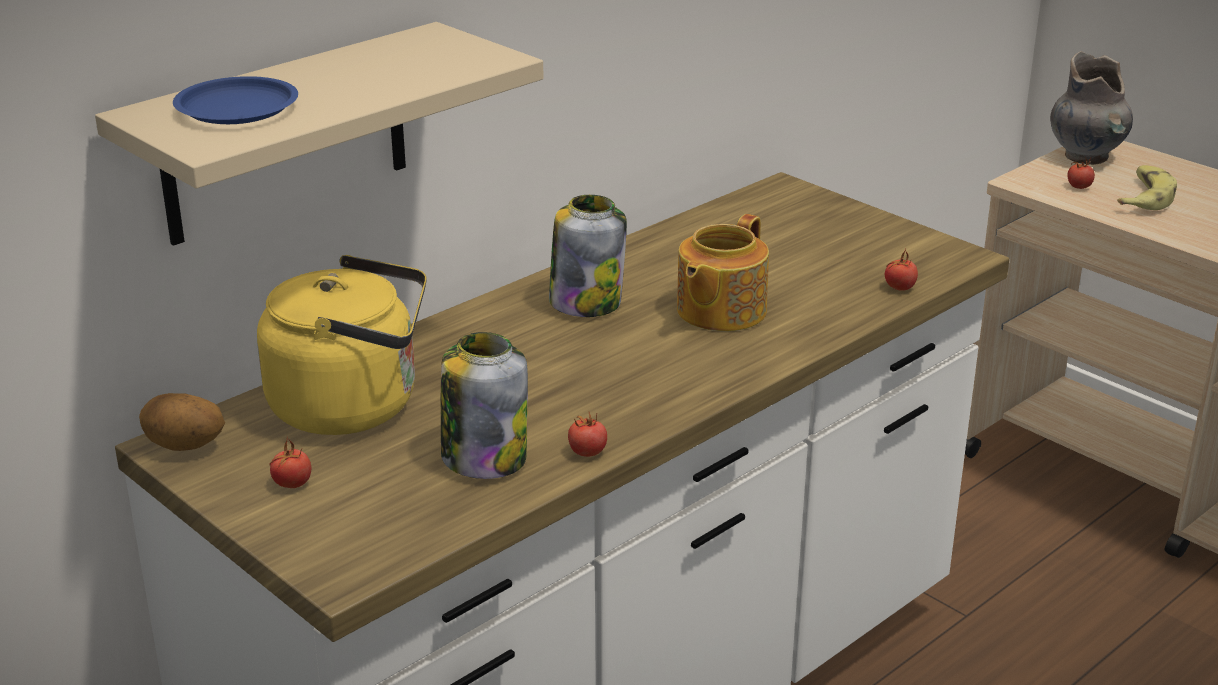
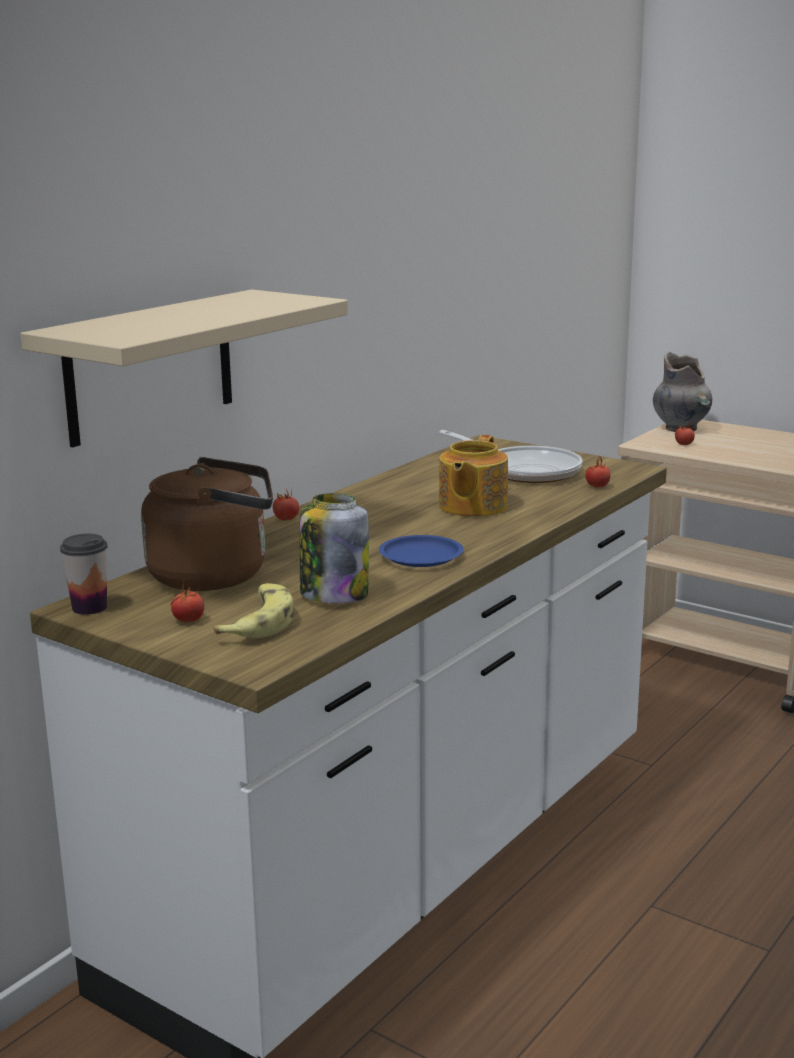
camera: 10 degrees left, 10 degrees down
potato [139,393,225,451] -> cup [60,534,108,615]
blue plate [173,76,298,124] -> blue plate moved to [379,535,463,567]
yellow kettle [257,255,427,435] -> brown kettle [141,457,273,591]
jar [549,195,627,317] -> none
tomato [568,412,607,457] -> tomato moved to [273,488,299,521]
banana [1117,165,1177,210] -> banana moved to [213,583,294,638]
none -> frying pan [439,430,582,483]

